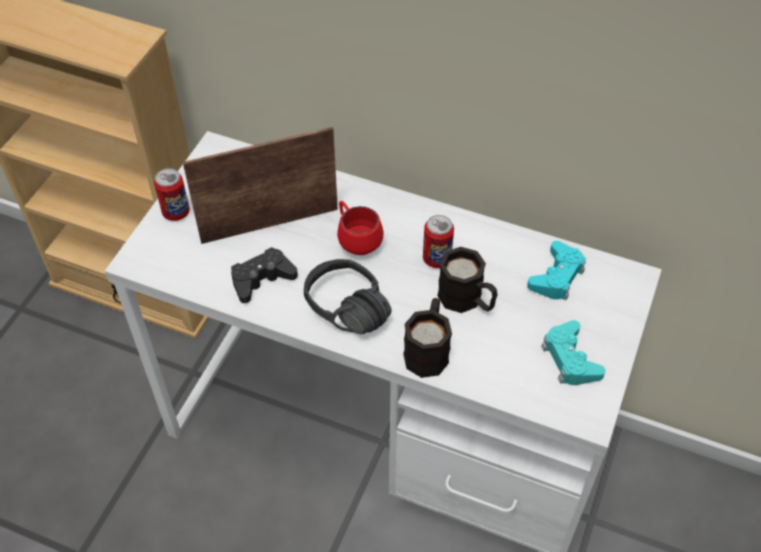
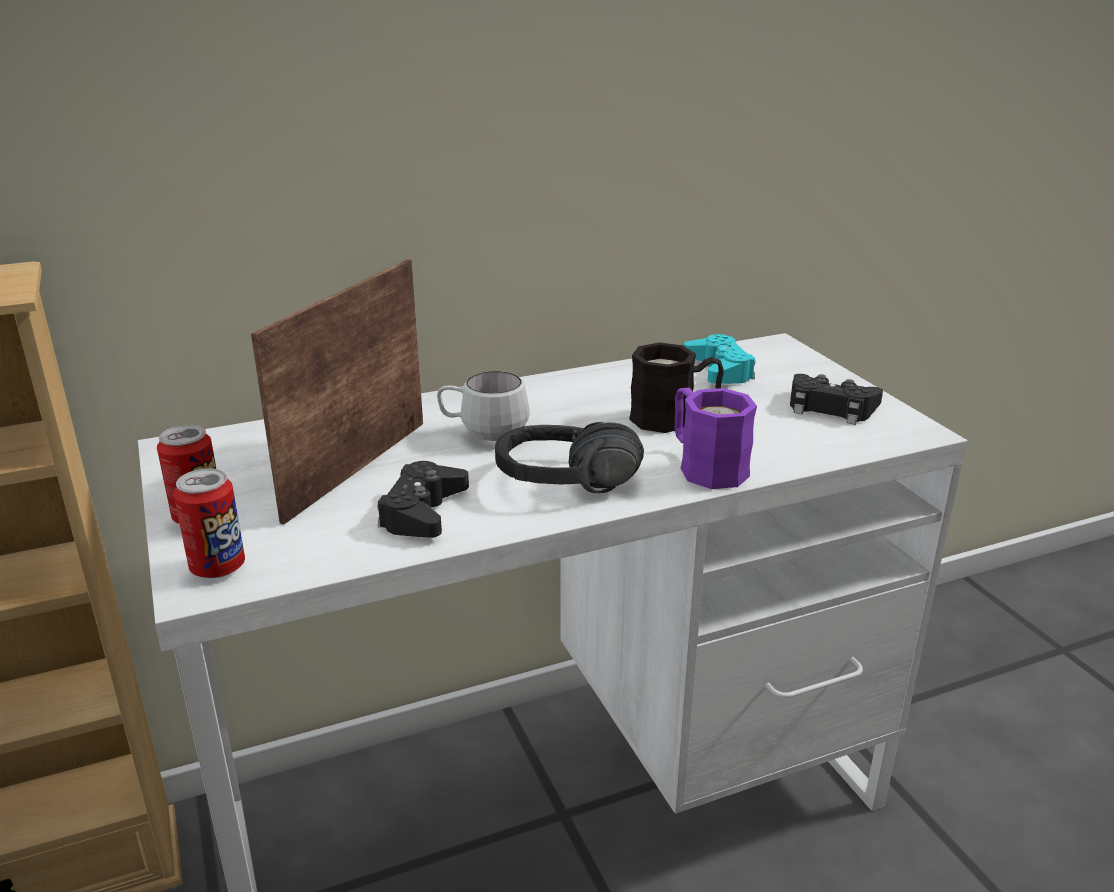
camera: 45 degrees left, 25 degrees down
red mug [337,201,384,255] -> white mug [437,371,530,441]
black mug [403,298,452,378] -> purple mug [675,388,757,489]
can [423,215,454,268] -> can moved to [174,469,245,578]
turquoise game controller [541,320,605,385] -> black game controller [790,374,883,425]

